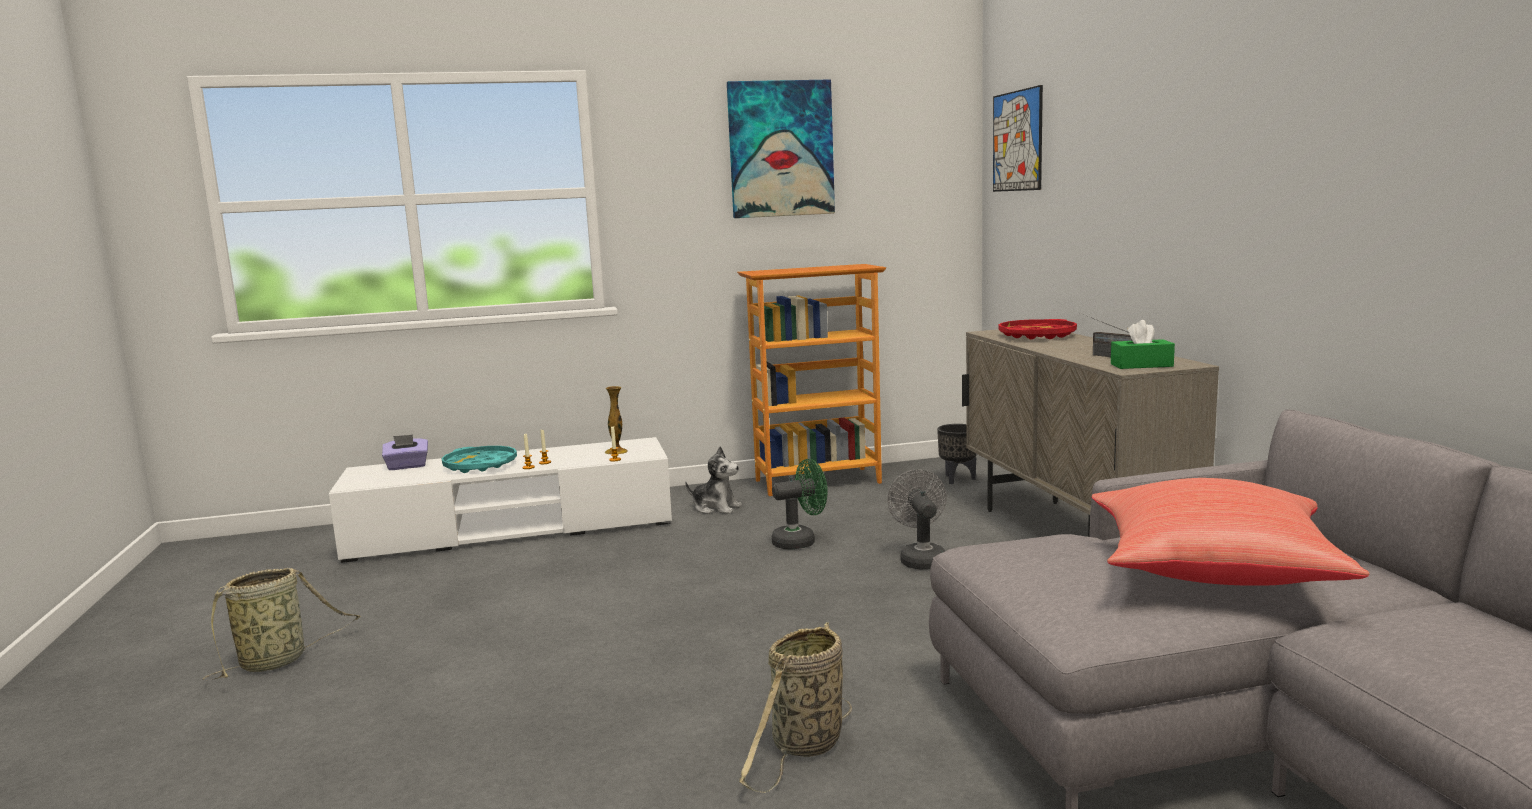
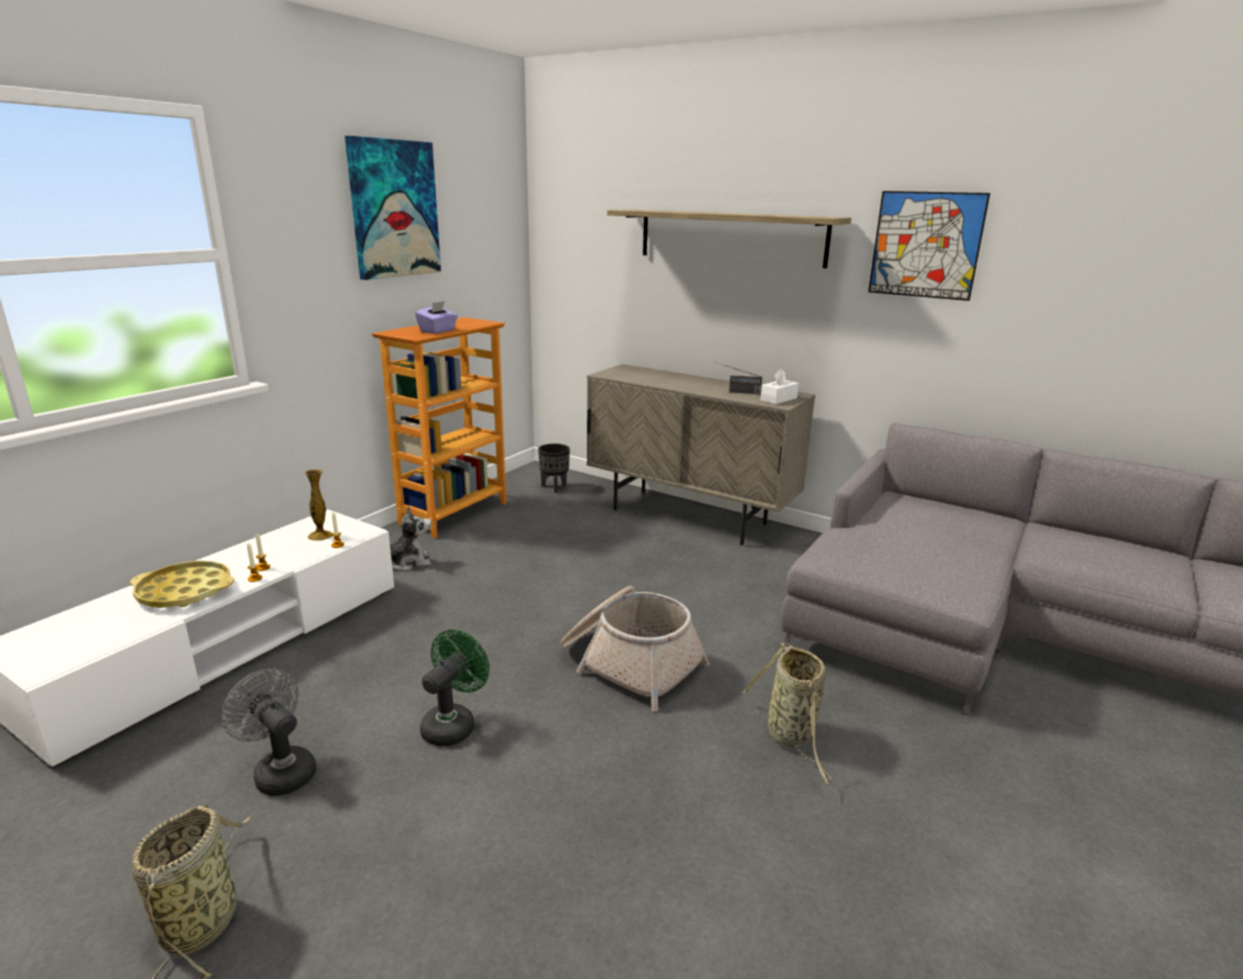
camera: 45 degrees left, 10 degrees up
purple tissue box [382,434,428,470] -> purple tissue box moved to [415,301,458,334]
turquoise tray [442,446,517,473] -> yellow tray [130,561,234,608]
green fan [771,459,828,549] -> green fan moved to [420,630,489,746]
grey fan [887,469,947,569] -> grey fan moved to [221,669,317,796]
picture [993,85,1043,192] -> picture moved to [868,191,990,301]
red tray [999,319,1077,339] -> none
red pillow [1092,478,1370,586] -> none
green tissue box [1111,320,1175,369] -> white tissue box [761,369,799,404]
none -> basket [561,586,710,711]
none -> shelf [607,209,851,268]

